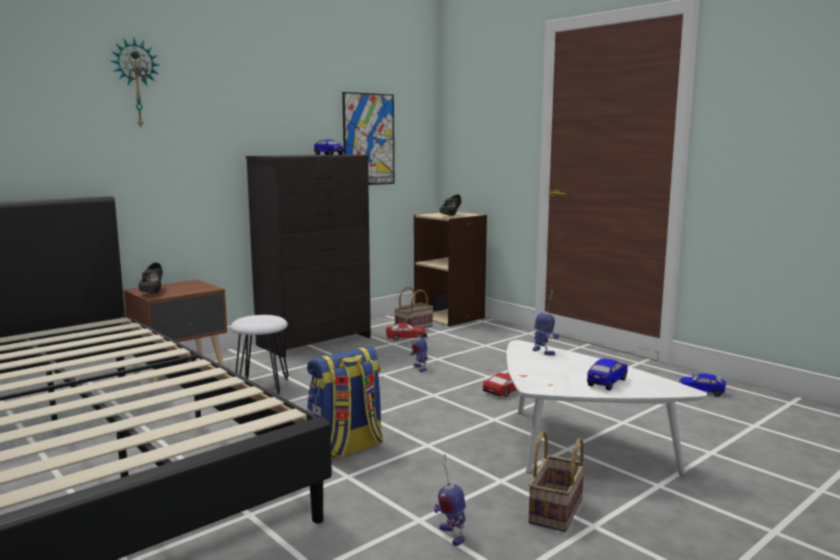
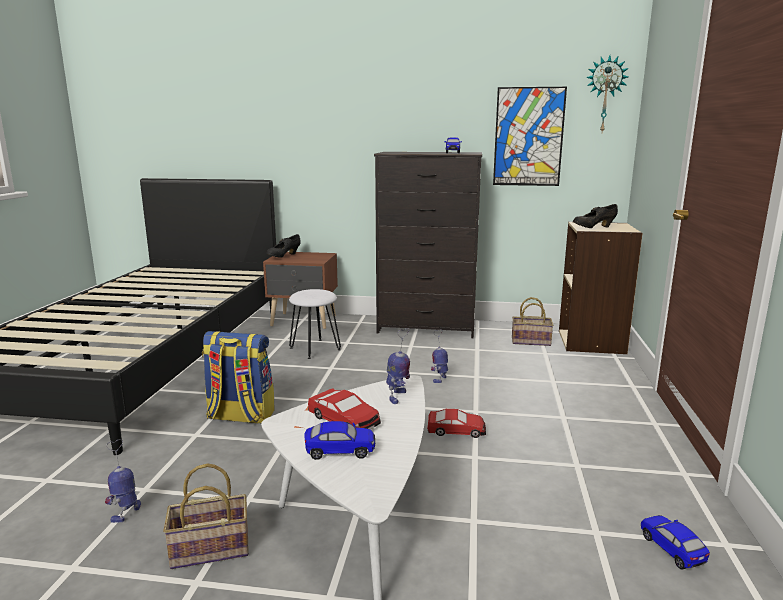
camera: 50 degrees right, 5 degrees up
wall clock [111,38,160,127] -> wall clock moved to [586,56,629,132]
toy car [386,323,427,340] -> toy car moved to [308,388,381,429]

